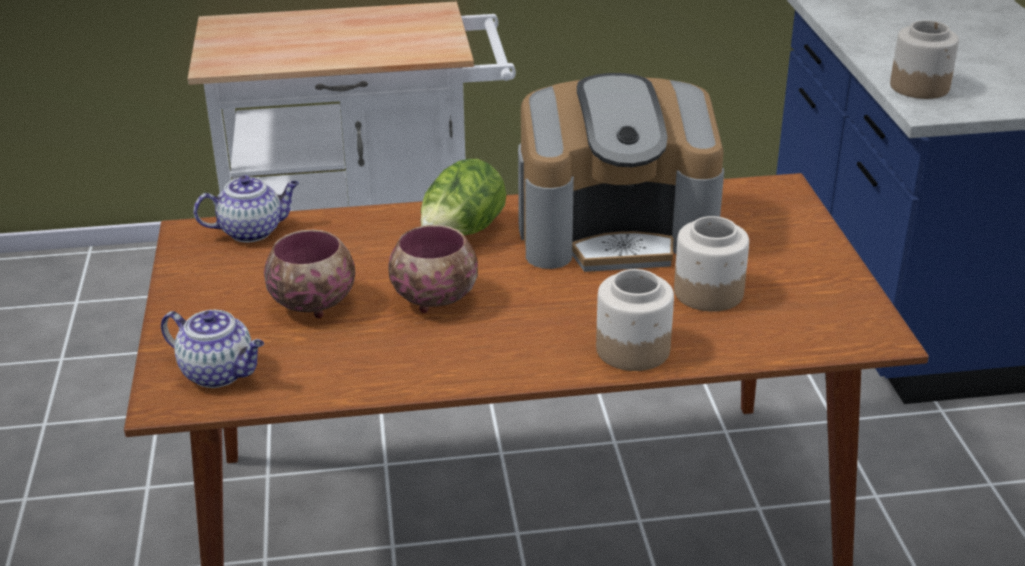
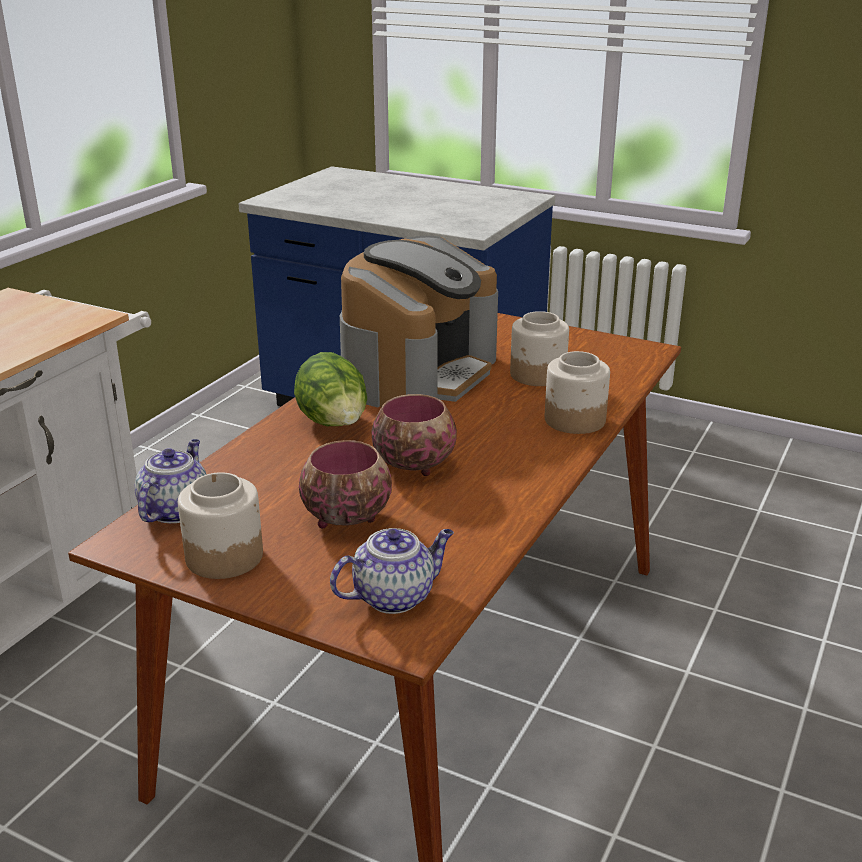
camera: 55 degrees left, 5 degrees down
jar [890,20,959,99] -> jar moved to [178,472,263,579]

